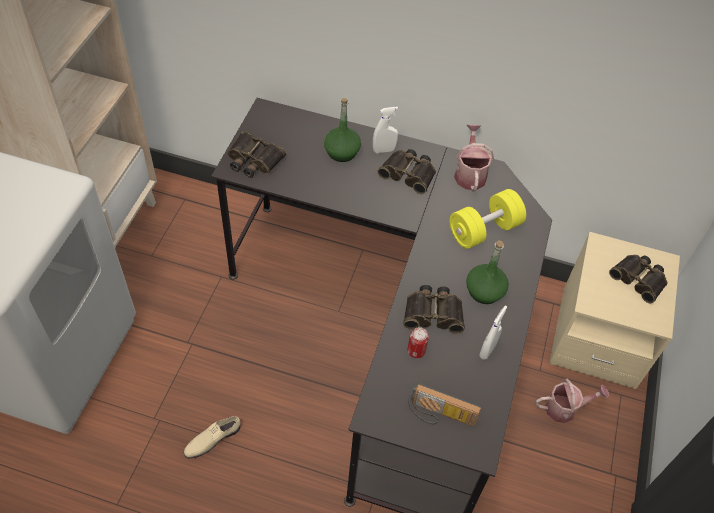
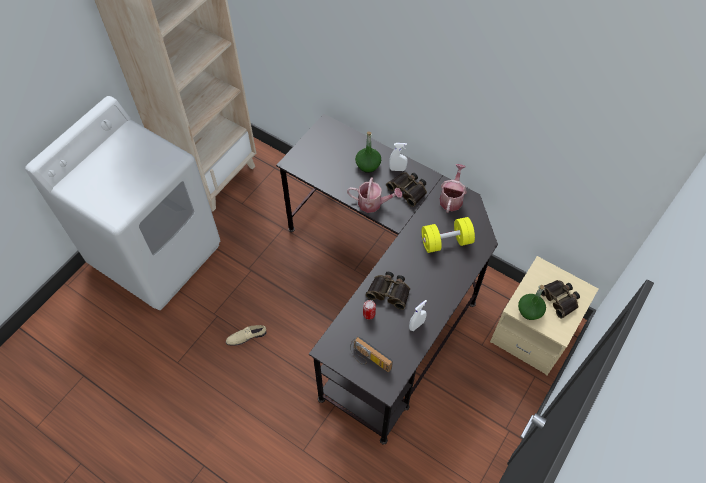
camera: 20 degrees right, 5 degrees up
binoculars [227,131,286,178] -> none
green bottle [466,240,509,304] -> green bottle moved to [518,285,546,320]
watering can [535,379,609,423] -> watering can moved to [347,177,402,213]

